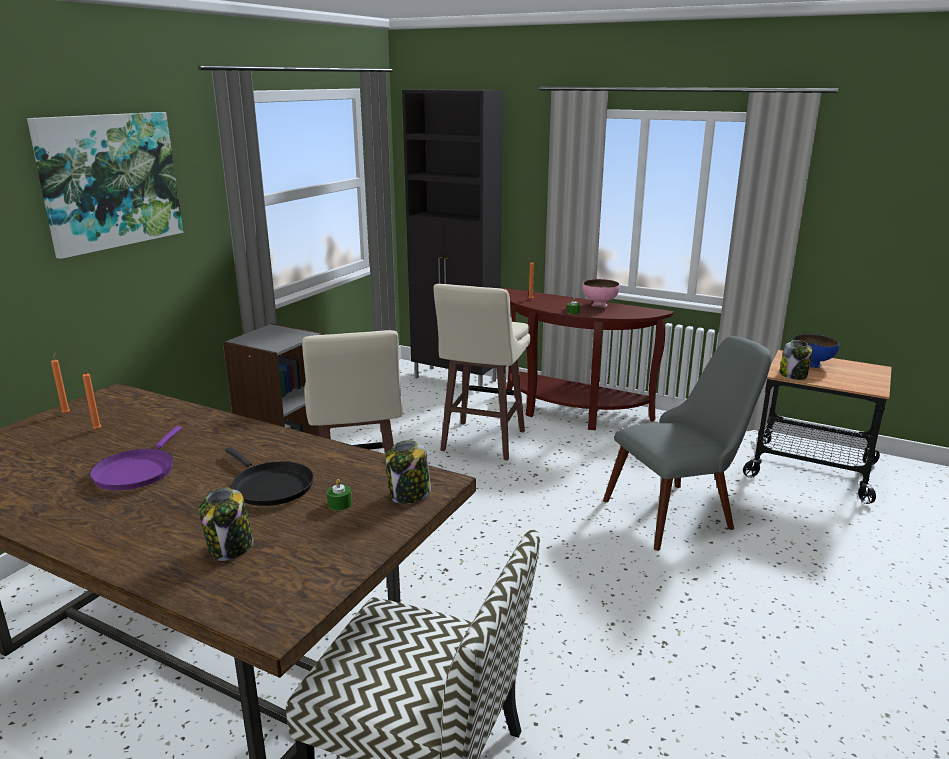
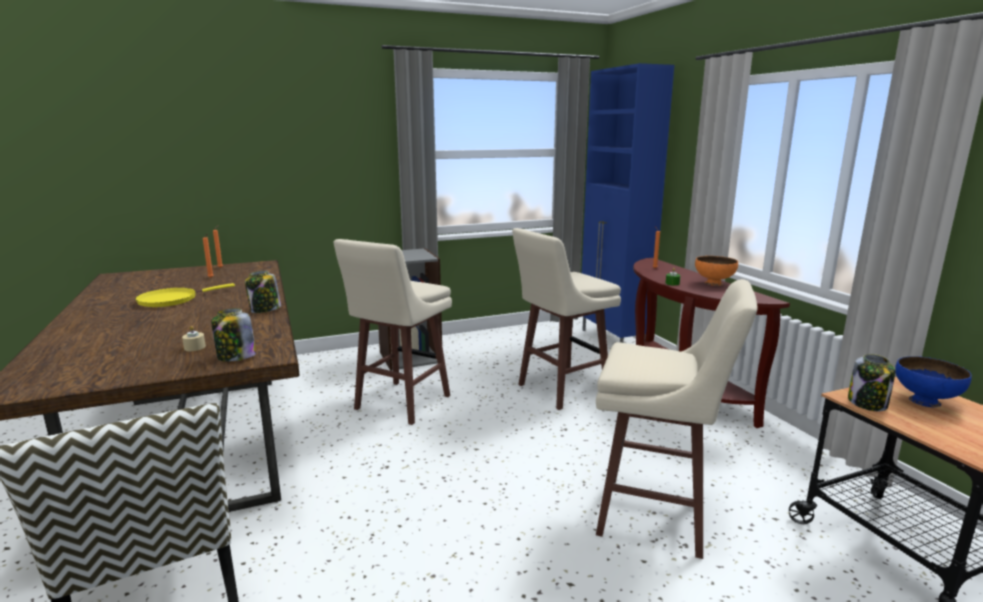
camera: 40 degrees right, 5 degrees down
picture [27,112,184,259] -> none
purple frying pan [90,426,182,490] -> yellow frying pan [135,283,235,307]
jar [199,487,253,561] -> jar moved to [245,271,281,313]
black frying pan [225,447,314,506] -> none
green candle [327,479,352,511] -> beige candle [182,326,206,351]
black cabinet [402,89,503,392] -> blue cabinet [582,63,674,343]
pink bowl [582,279,620,307] -> orange bowl [695,256,738,286]
grey chair [603,336,772,551] -> beige stool [596,279,758,559]

